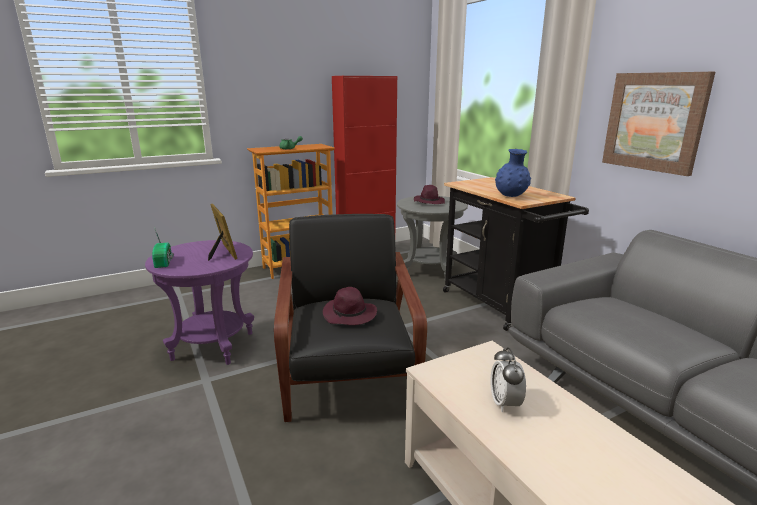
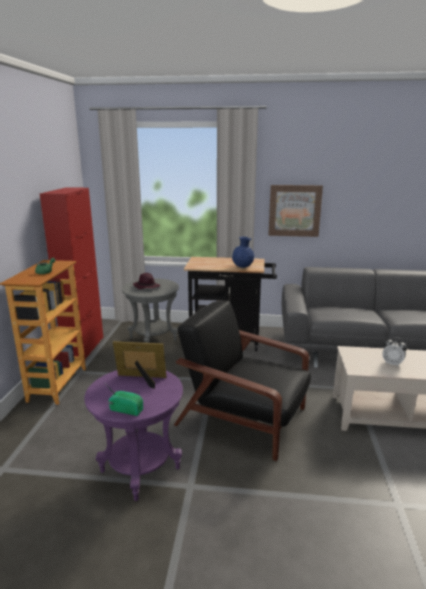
camera: 55 degrees left, 0 degrees up
purple hat [323,287,377,325] -> none

